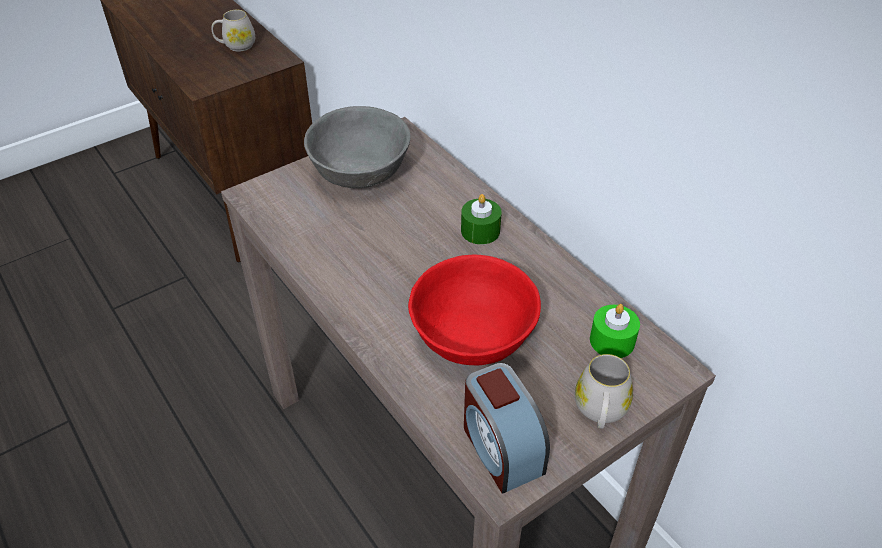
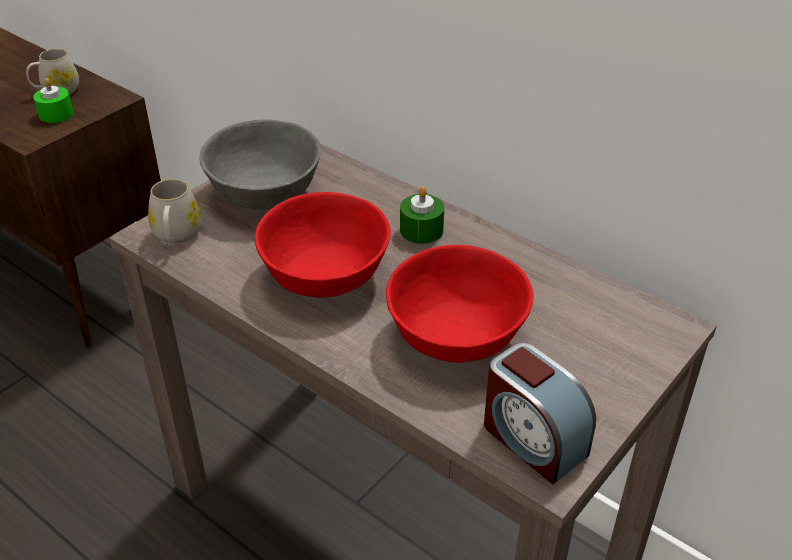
camera: 15 degrees left, 5 degrees down
white mug [575,354,633,429] -> white mug moved to [148,179,202,244]
green candle [590,304,640,358] -> green candle moved to [33,78,73,123]
none -> red bowl [254,192,391,298]

